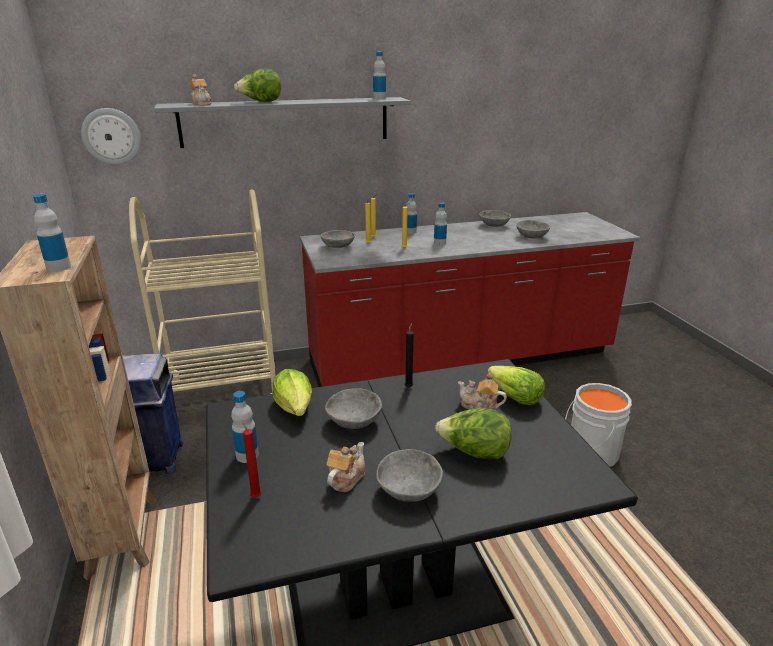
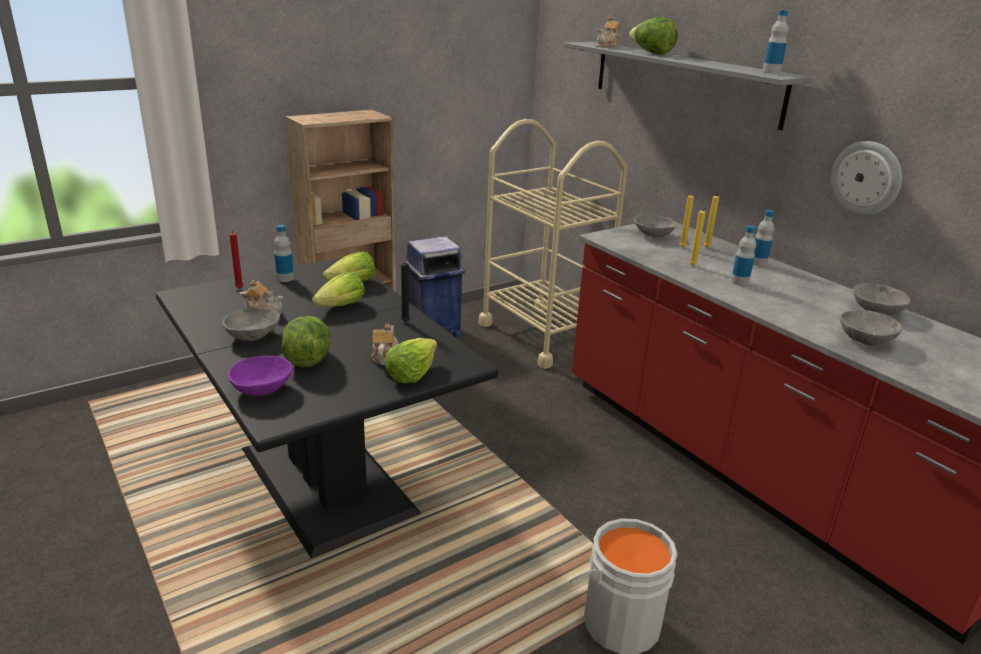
camera: 70 degrees right, 0 degrees up
bottle [33,194,71,272] -> none
wall clock [81,108,141,165] -> wall clock moved to [831,141,902,215]
grey bowl [325,388,382,429] -> lettuce [312,272,365,307]
none -> purple bowl [228,355,293,396]

